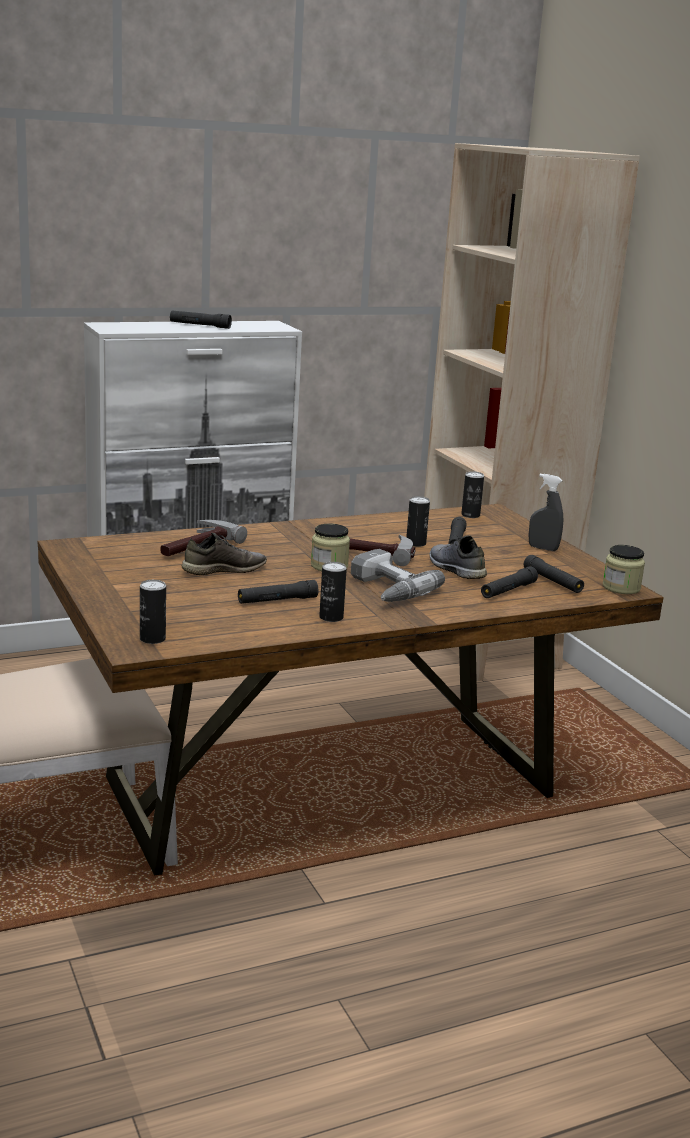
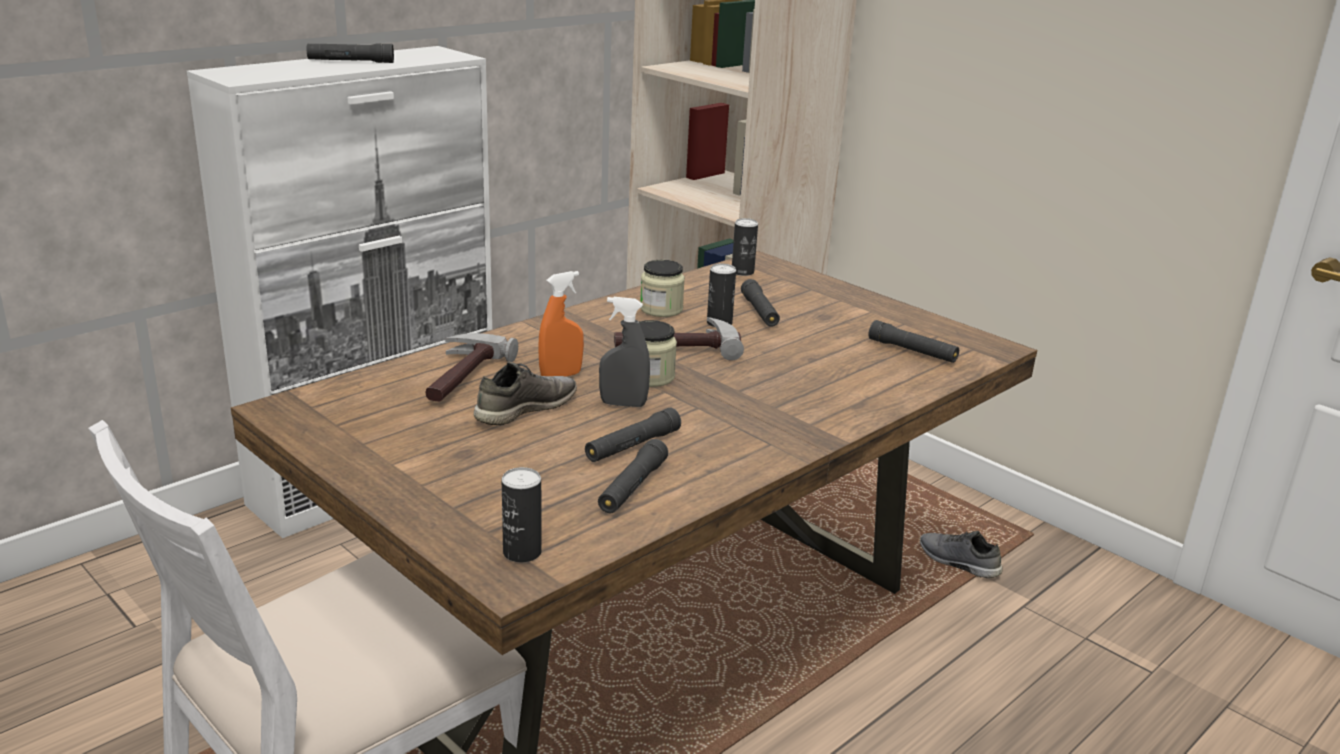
camera: 20 degrees left, 5 degrees up
can [319,562,347,622] -> none
power drill [351,549,445,602] -> none
grey shoe [429,536,487,579] -> grey shoe moved to [920,531,1003,578]
black flashlight [481,566,538,598] -> black flashlight moved to [598,439,668,513]
grey spray bottle [529,474,563,551] -> grey spray bottle moved to [599,297,650,407]
jar [603,545,645,594] -> jar moved to [640,260,685,317]
none -> orange spray bottle [538,271,584,377]

